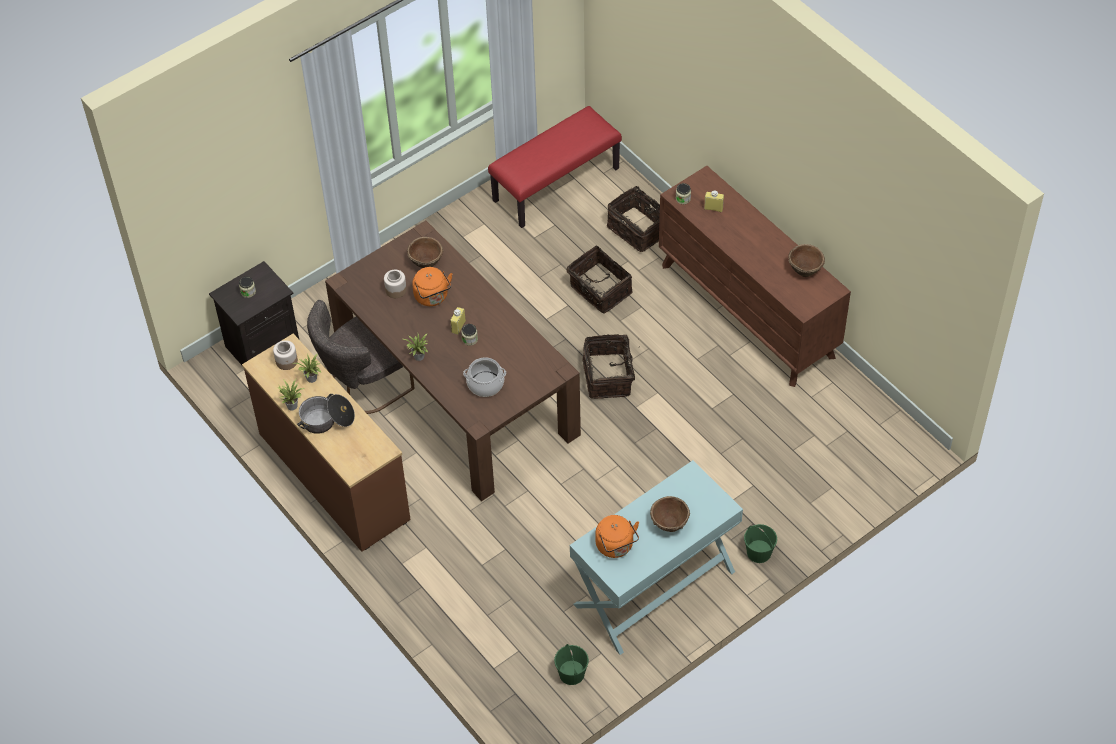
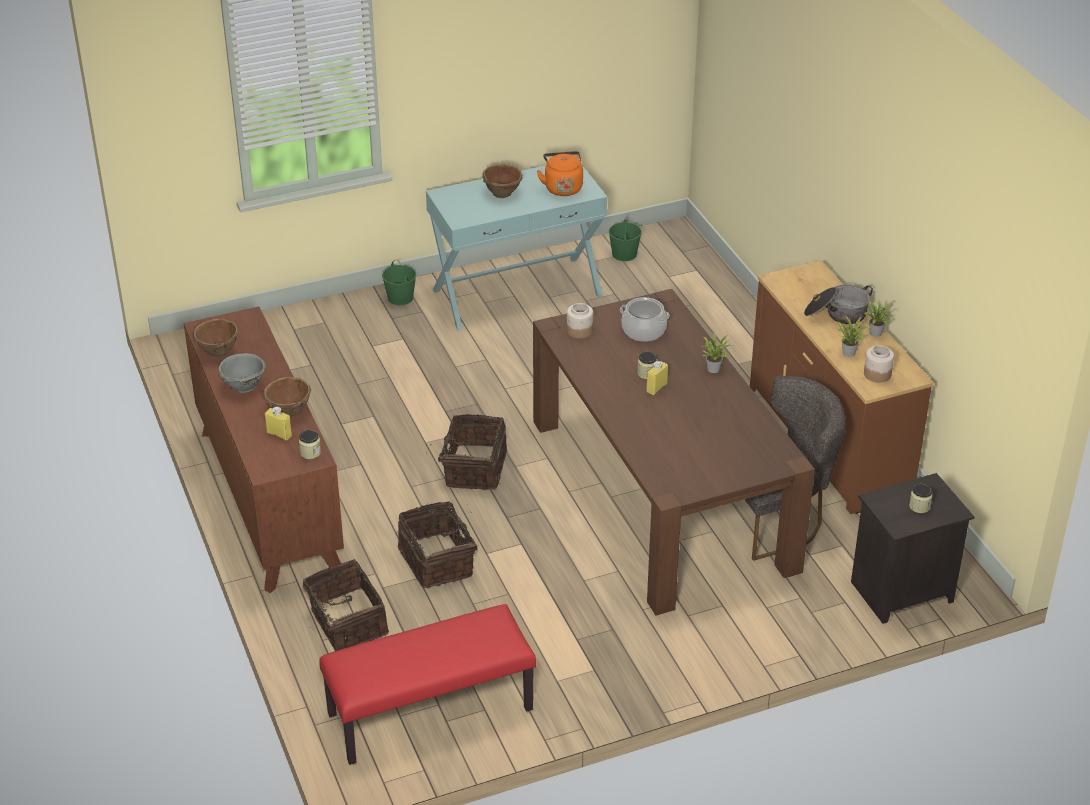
camera: 165 degrees left, 15 degrees down
jar [384,270,407,298] -> jar moved to [567,303,593,339]
brown bowl [407,237,443,268] -> brown bowl moved to [263,377,311,417]
orange kettle [412,267,452,306] -> none
none -> grey bowl [219,353,266,393]

